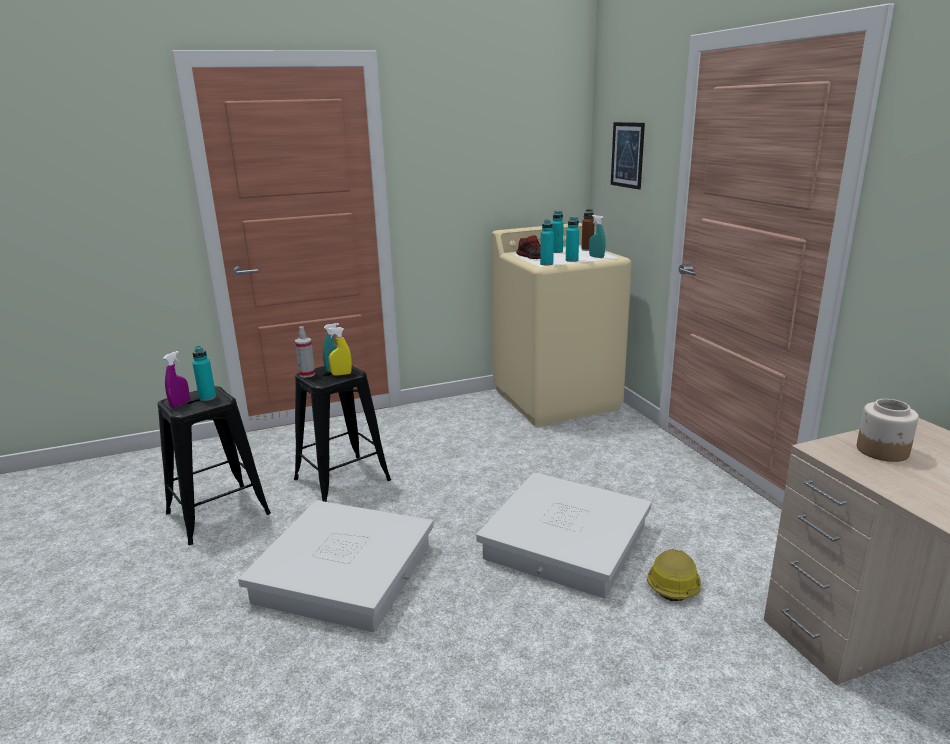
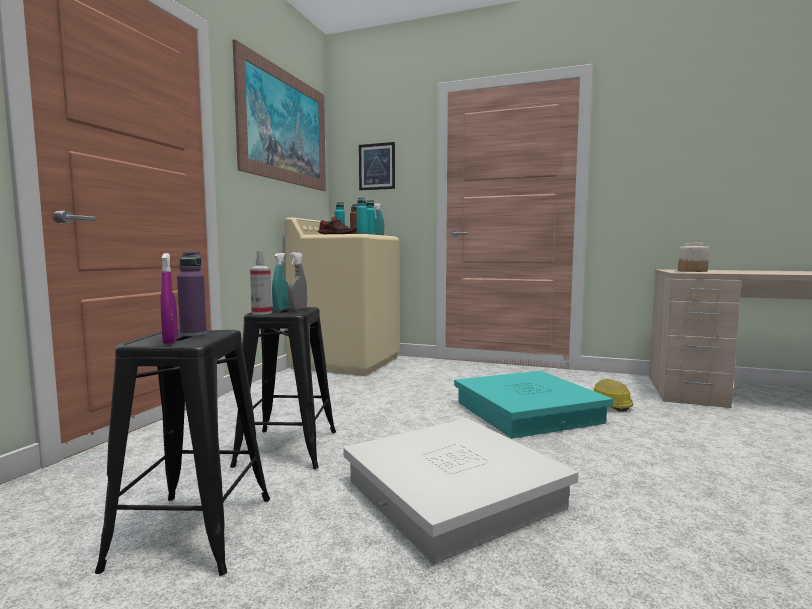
camera: 50 degrees left, 15 degrees down
turquoise bottle [192,346,216,401] -> purple bottle [177,252,207,336]
yellow spray bottle [328,327,352,375] -> grey spray bottle [288,252,307,310]
white storage box [476,472,652,598] -> turquoise storage box [454,371,613,438]
none -> picture [233,39,326,191]

